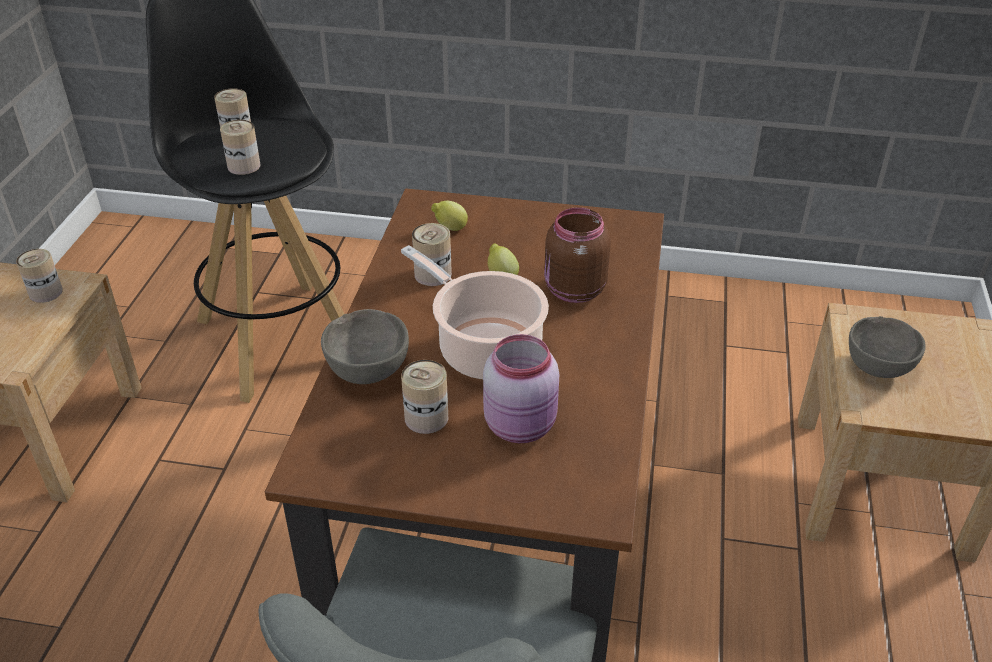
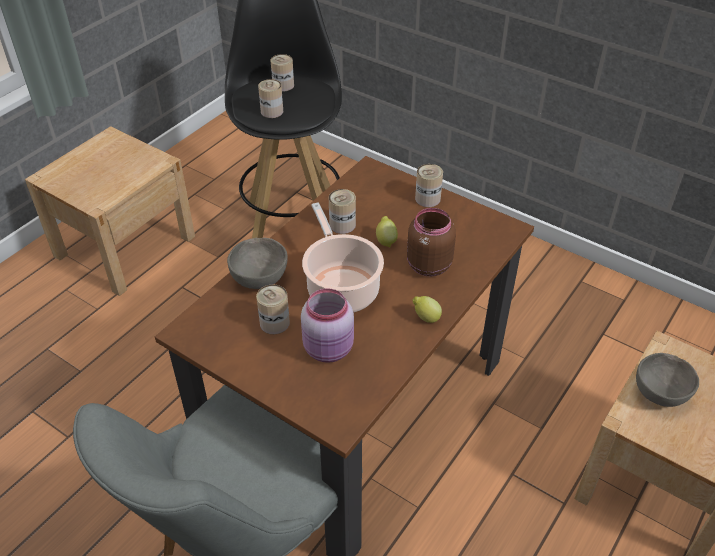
camera: 25 degrees right, 5 degrees up
can [16,249,63,303] -> can moved to [415,164,443,207]
lemon [431,201,468,231] -> lemon moved to [413,296,442,323]

